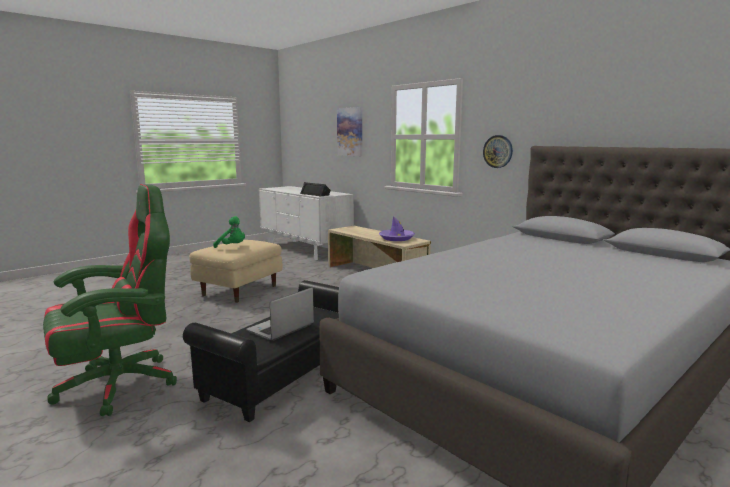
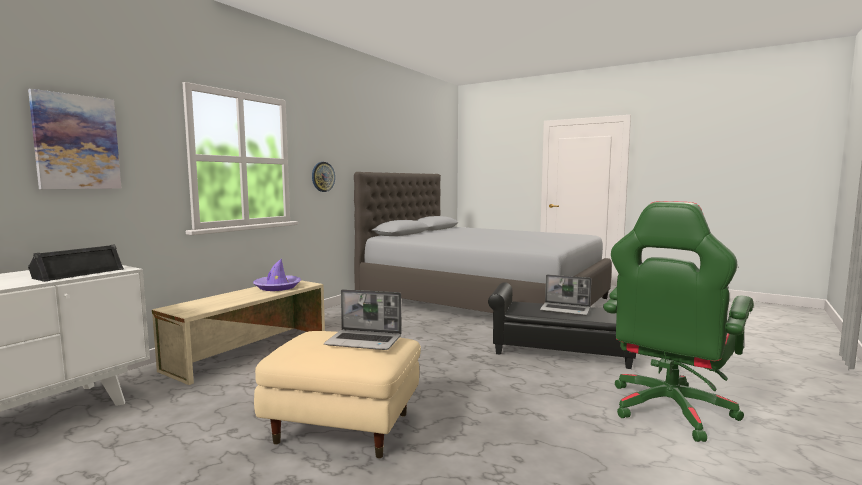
camera: 105 degrees left, 5 degrees down
green office chair [43,184,177,416] -> green office chair turned 90 degrees counterclockwise [603,201,754,442]
green plush toy [213,216,245,248] -> laptop [324,289,402,350]

